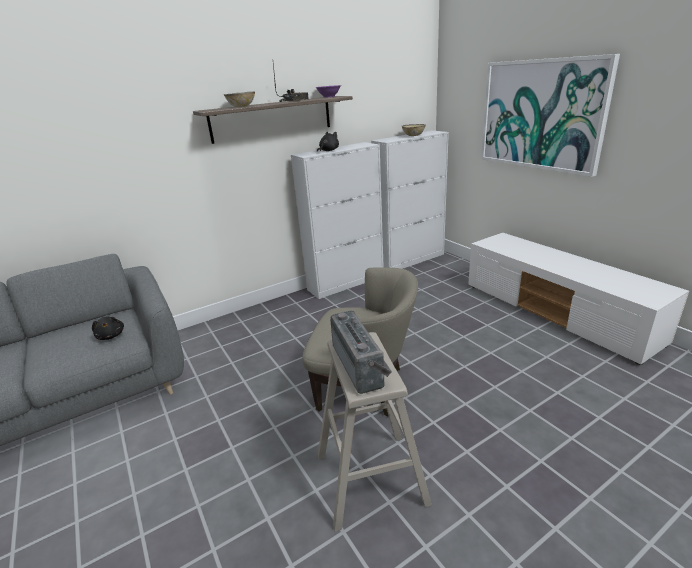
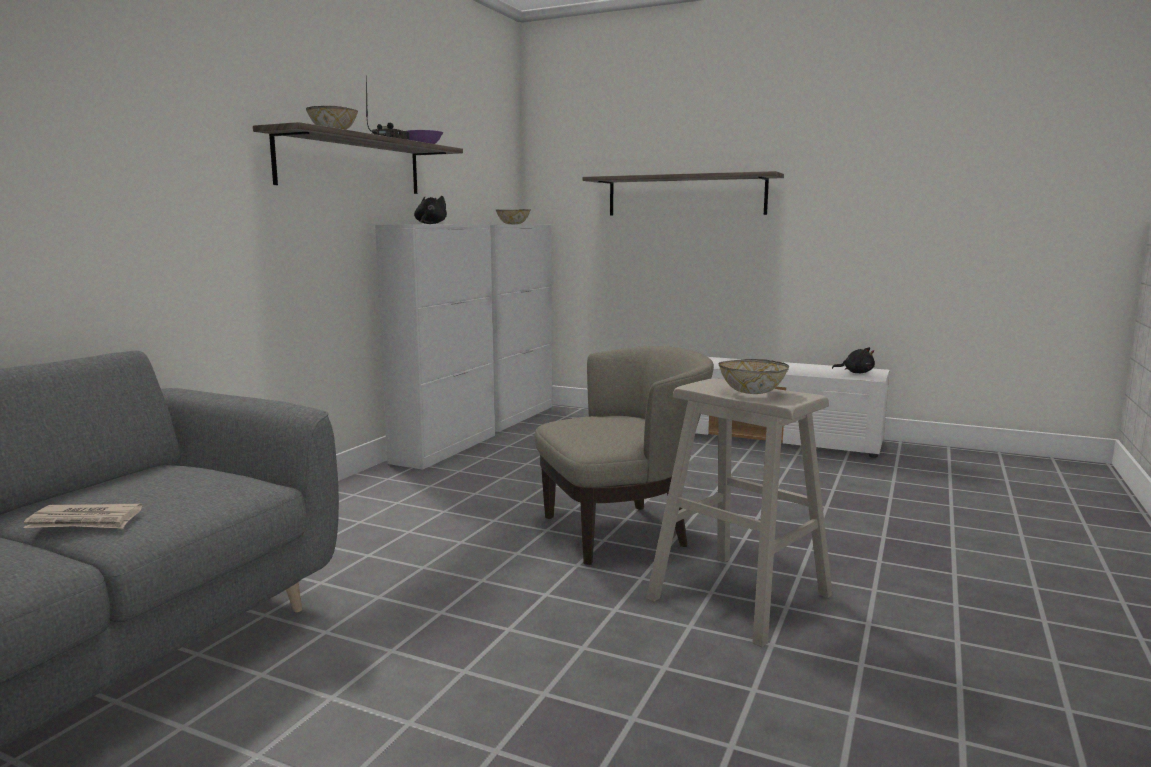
camera: 35 degrees left, 15 degrees down
black plush toy [92,317,124,340] -> black plush toy moved to [832,347,875,373]
radio [330,310,392,394] -> bowl [719,359,789,394]
picture [481,54,620,177] -> shelf [582,171,784,216]
none -> newspaper [23,504,142,528]

